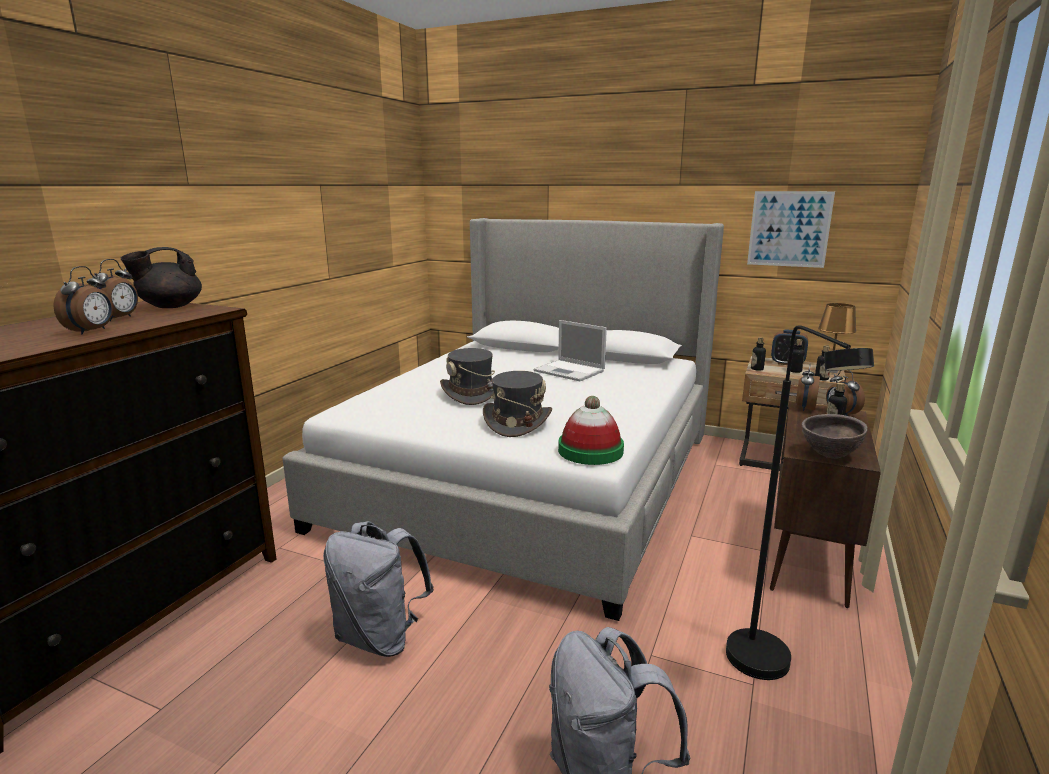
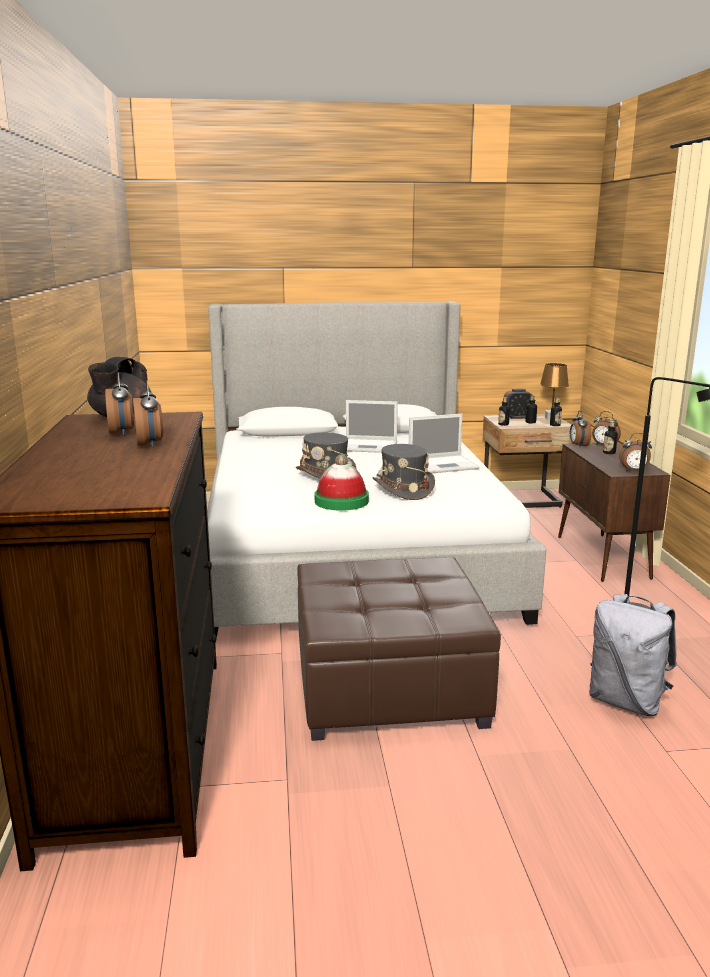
camera: 30 degrees left, 0 degrees up
grey backpack [323,521,434,657] -> brown ottoman [297,557,501,741]
hat [558,396,624,465] -> hat moved to [315,455,369,511]
picture [747,191,835,268] -> none
brown bowl [801,414,868,459] -> alarm clock [619,433,652,471]
none -> laptop [409,414,479,473]

